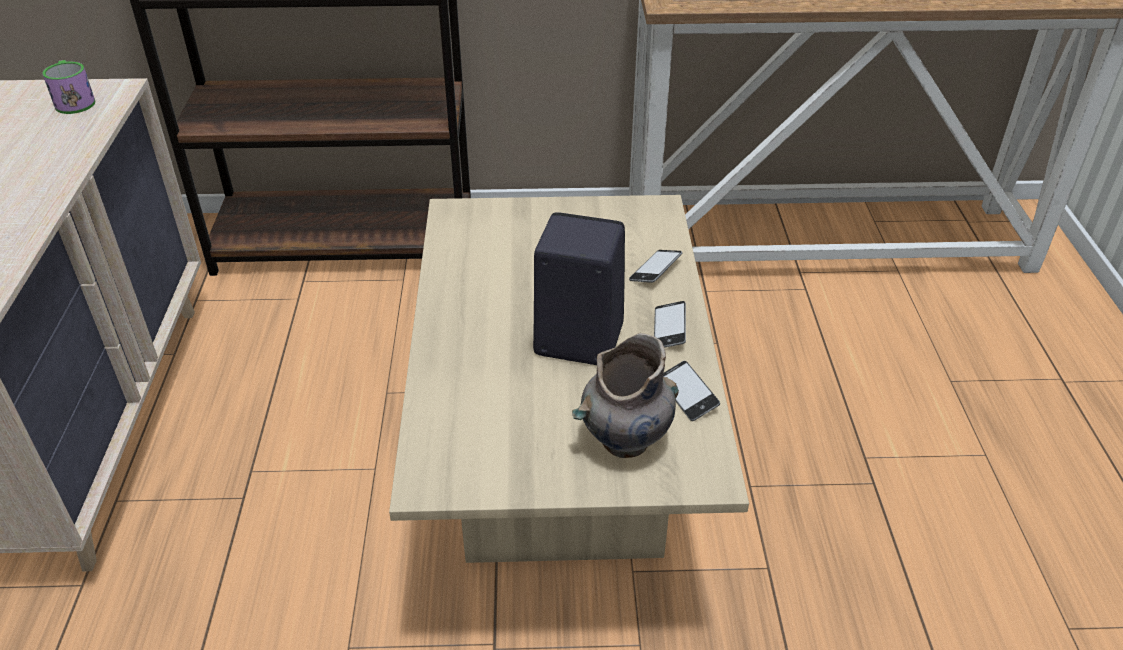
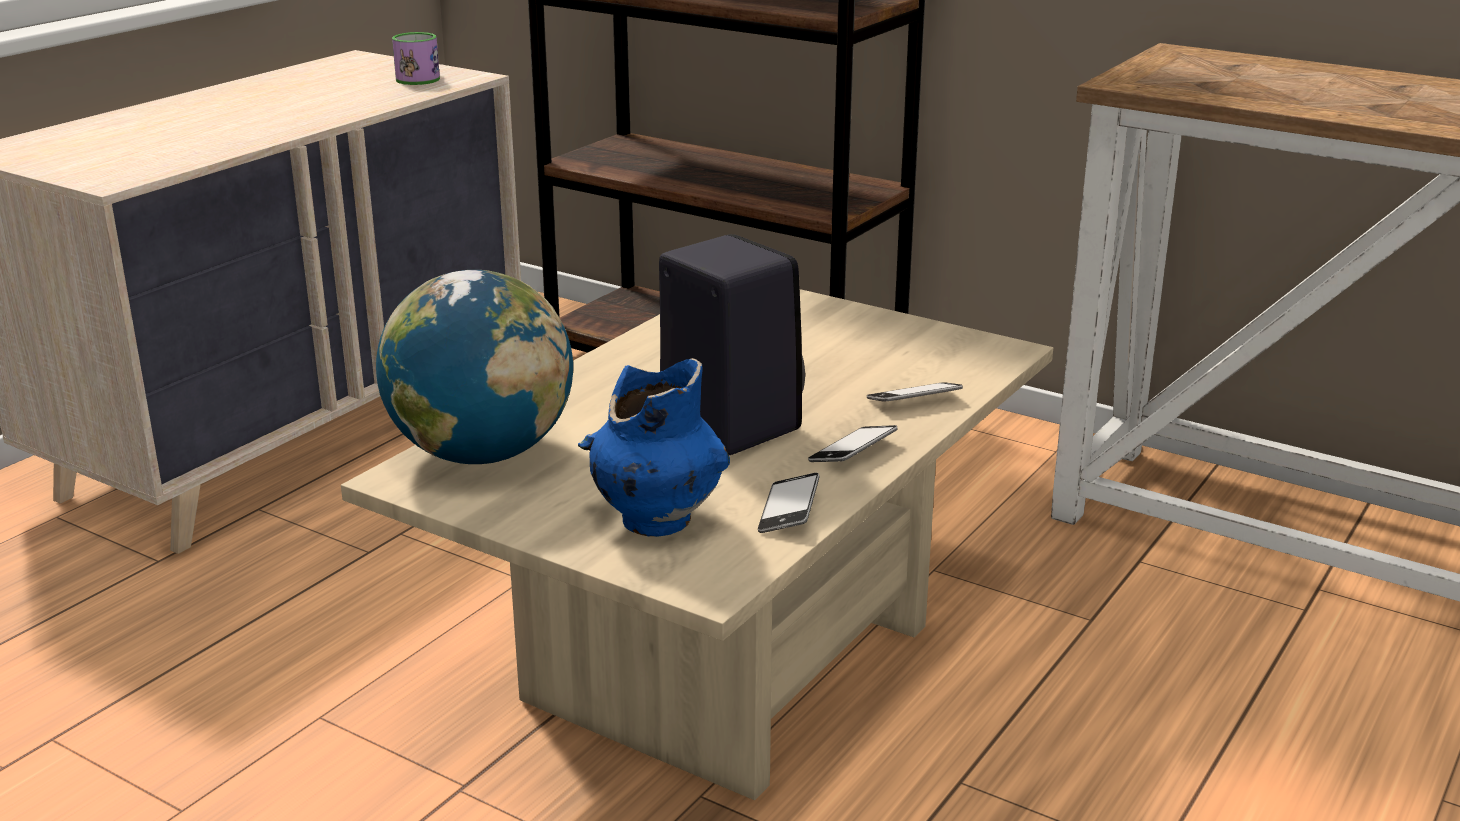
camera: 35 degrees right, 15 degrees down
grey vase [572,333,679,458] -> blue vase [578,358,730,537]
none -> globe [376,270,573,464]

